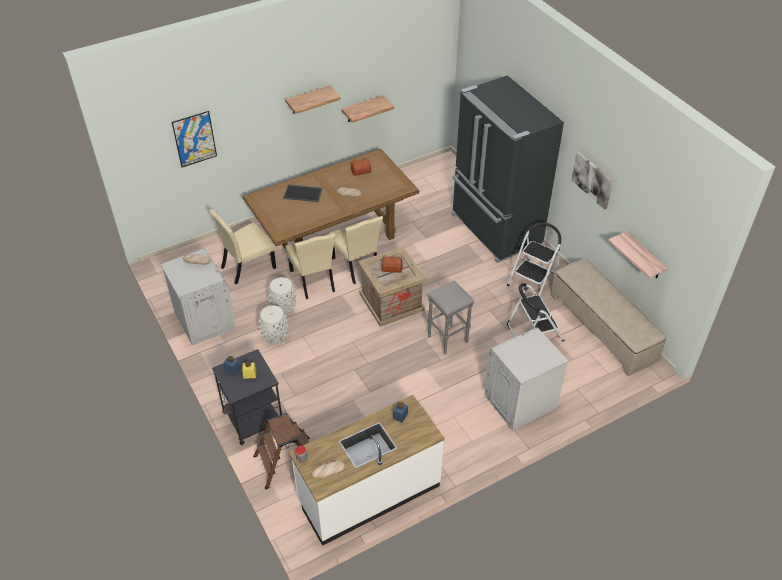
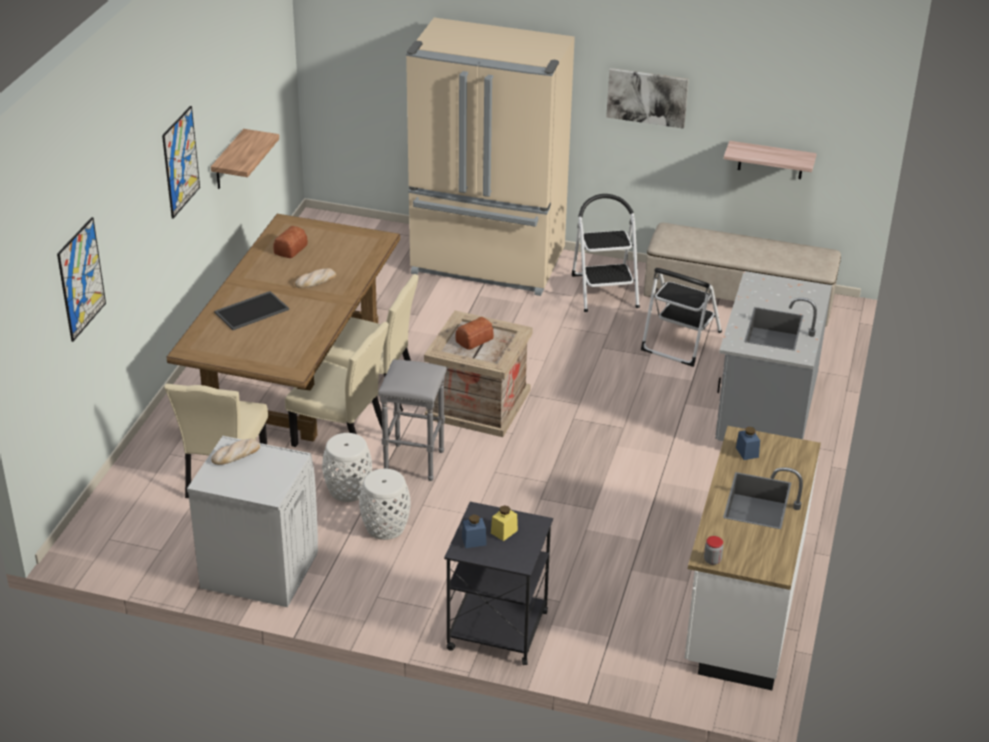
camera: 45 degrees left, 10 degrees down
brown step ladder [253,413,310,489] -> none
shelf [285,86,341,114] -> picture [162,106,200,219]
bread [311,461,345,479] -> none
grey stool [427,281,474,354] -> grey stool moved to [378,359,447,481]
black fridge [451,75,564,263] -> beige fridge [406,18,575,296]
white washing machine [485,327,568,431] -> grey counter [715,271,832,441]

